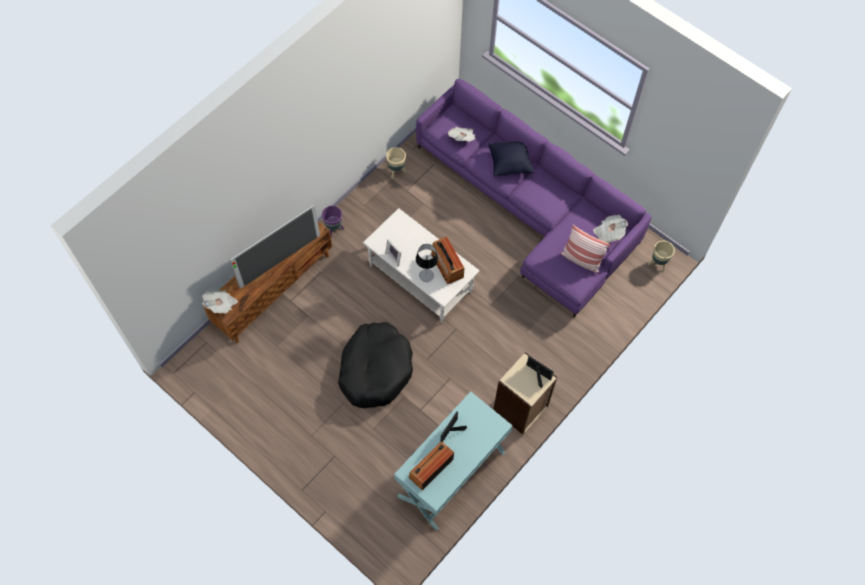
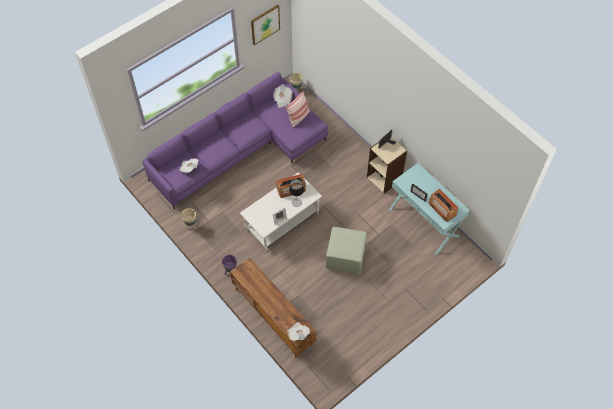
camera: 80 degrees left, 5 degrees down
television [229,204,320,289] -> none
black dog bed [338,322,413,408] -> green ottoman [326,227,367,274]
black pillow [489,141,534,176] -> none
none -> picture [251,5,280,45]

